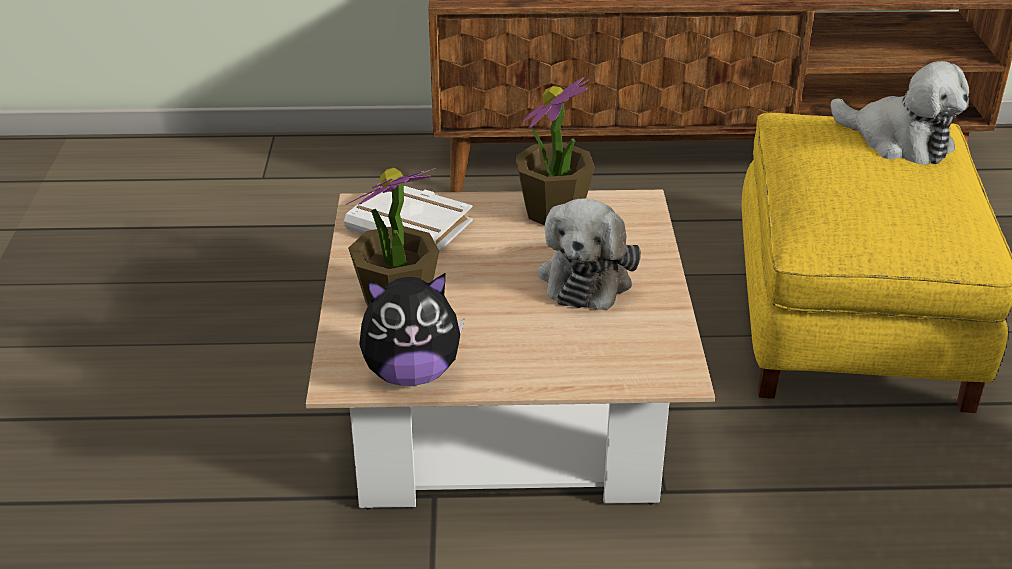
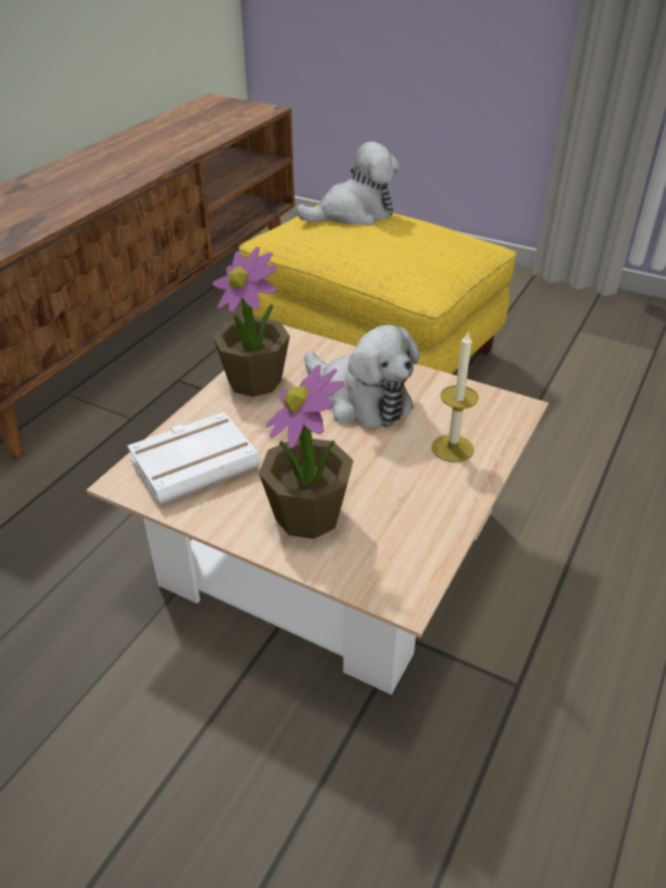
camera: 60 degrees left, 5 degrees up
plush toy [359,273,464,386] -> none
none -> candle [432,330,479,462]

